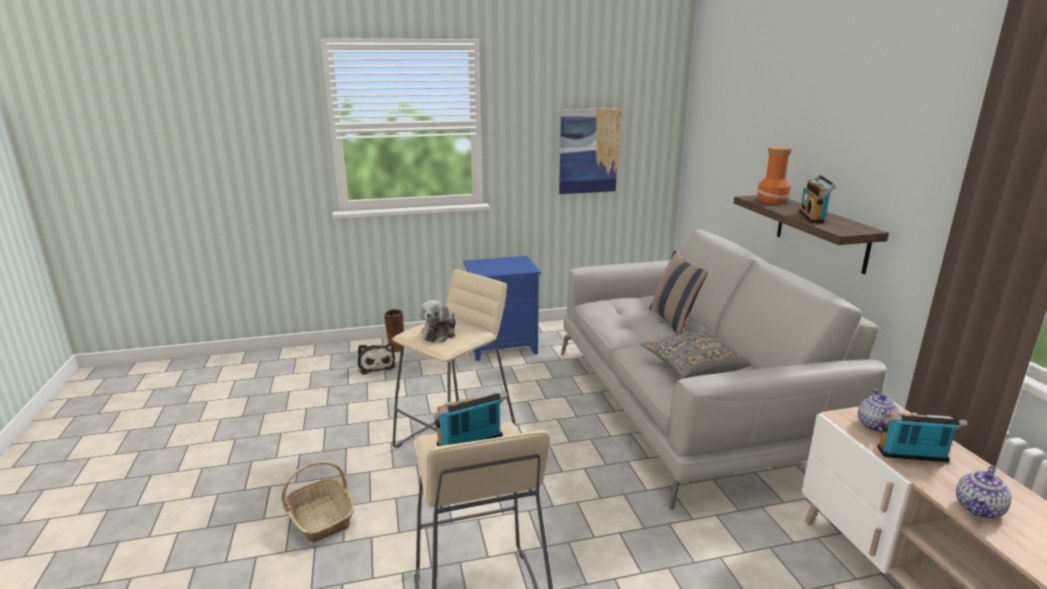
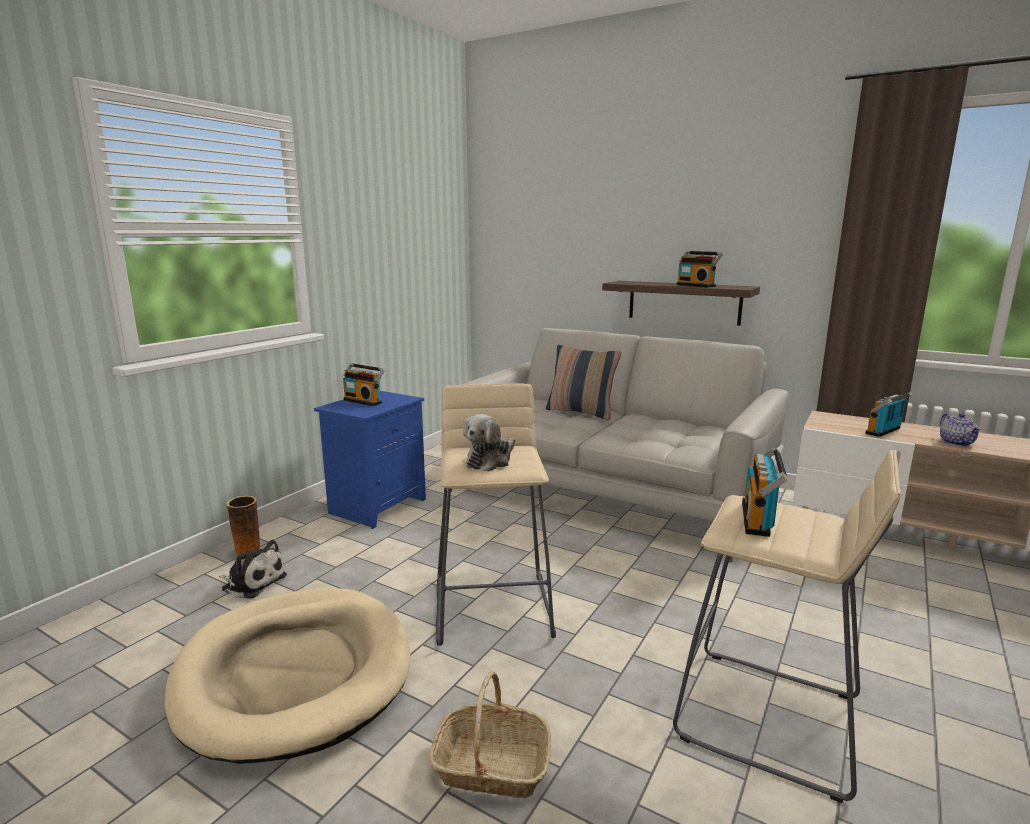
camera: 45 degrees left, 5 degrees down
plush toy [419,300,456,343] -> plush toy turned 60 degrees clockwise [463,414,516,472]
picture [559,108,622,194] -> none
grey pillow [641,331,751,379] -> none
vase [757,146,792,204] -> none
teapot [858,389,900,433] -> none
none -> beige dog bed [164,588,411,764]
none -> radio [343,363,384,406]

